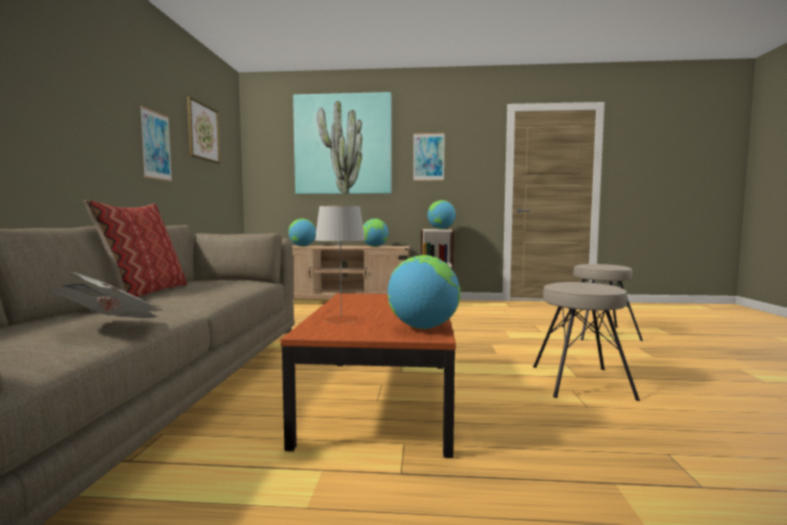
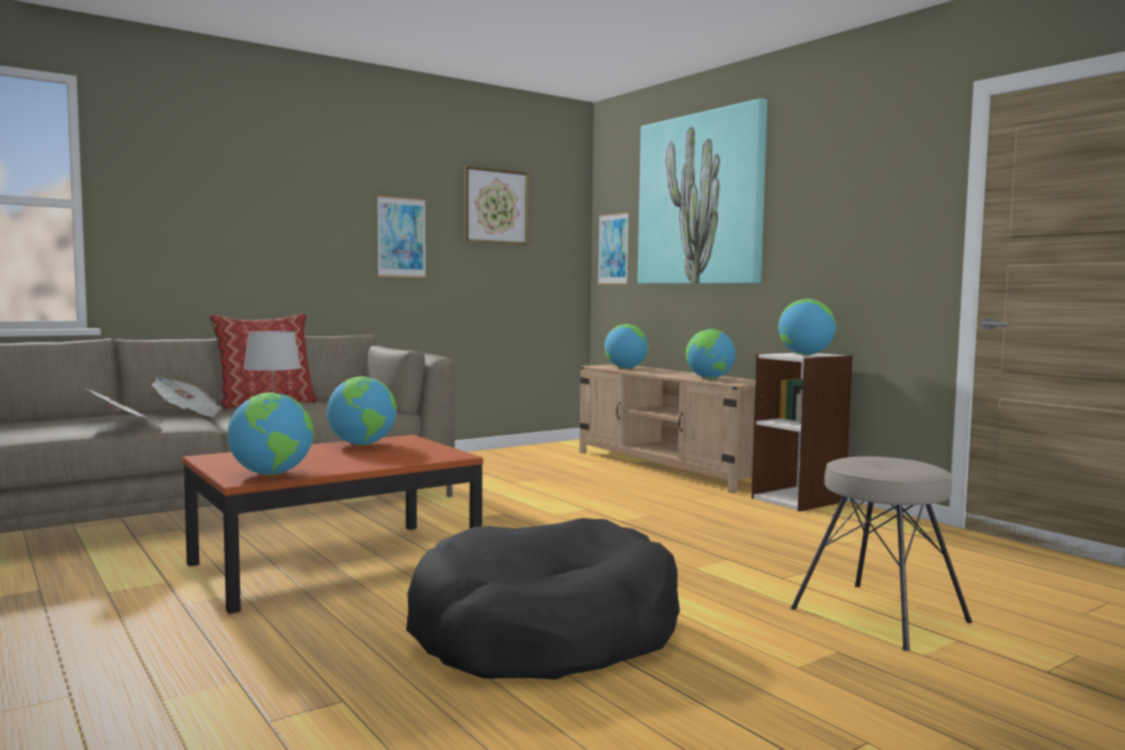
camera: 50 degrees right, 0 degrees up
picture [413,133,445,181] -> picture moved to [598,212,629,284]
beige stool [533,282,640,401] -> black dog bed [406,518,680,680]
none -> globe [327,376,397,445]

